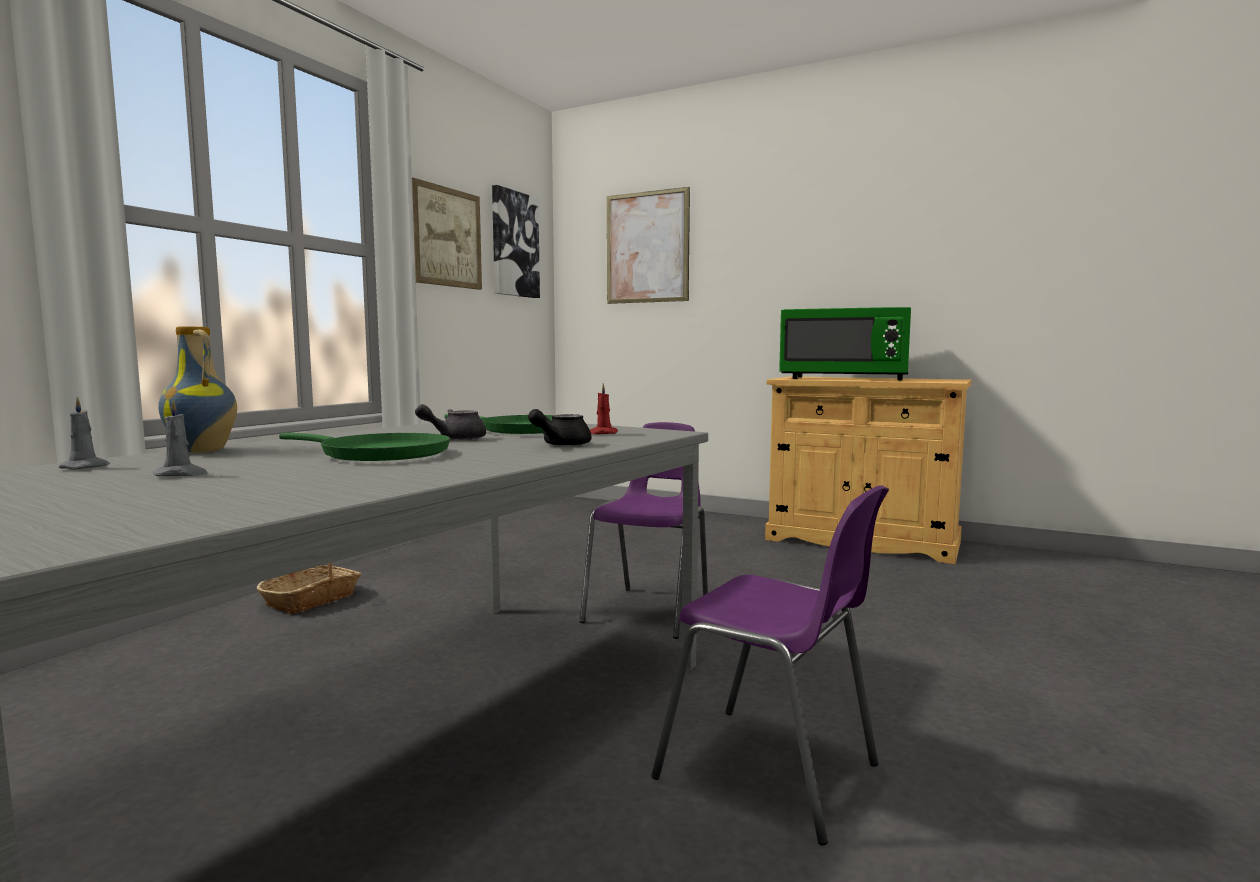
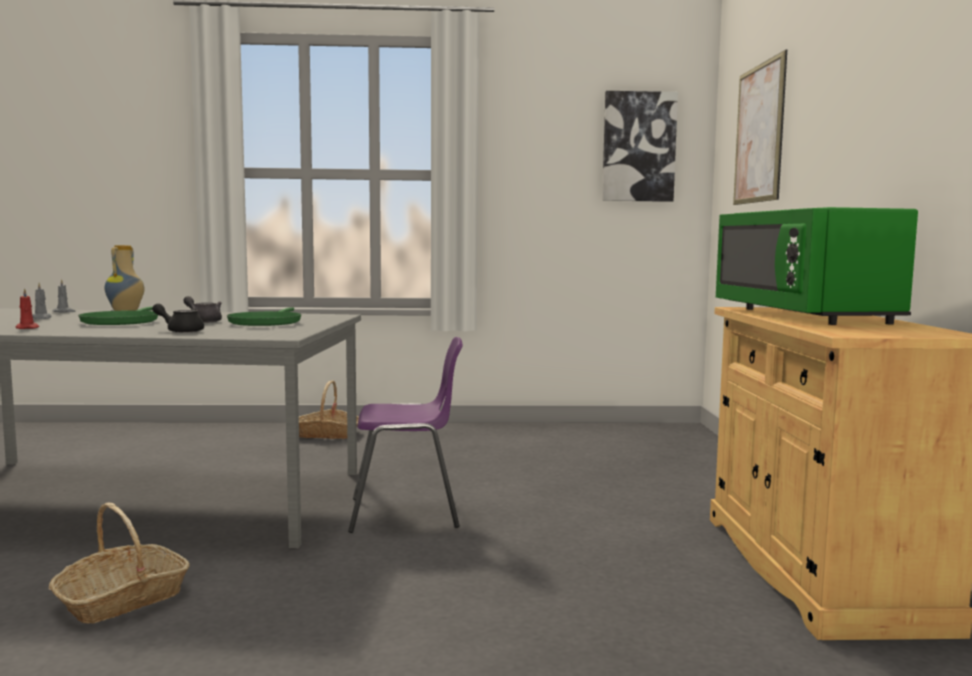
camera: 60 degrees right, 0 degrees up
picture [412,177,482,290] -> none
red candle [590,383,618,434] -> red candle moved to [15,288,39,329]
purple chair [651,485,889,845] -> basket [49,503,190,624]

